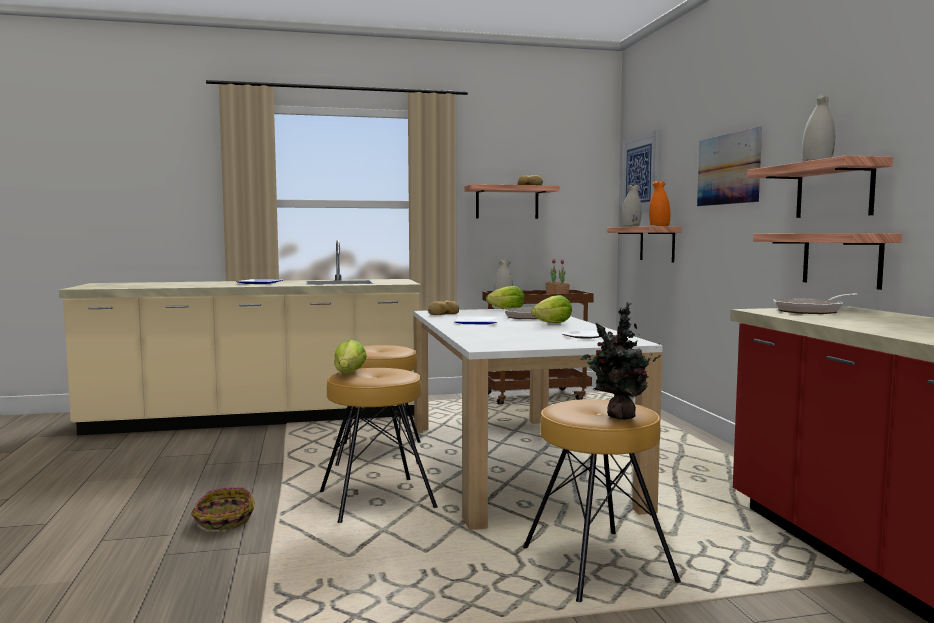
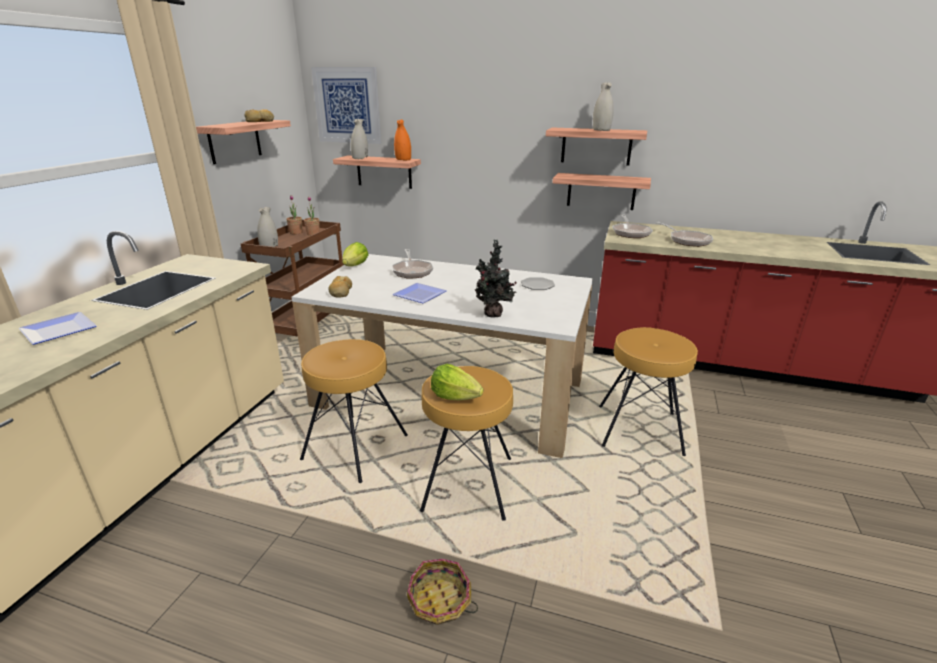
camera: 60 degrees left, 20 degrees up
lettuce [531,295,572,323] -> none
potted plant [580,302,661,420] -> potted plant moved to [474,239,517,318]
picture [697,126,762,206] -> none
none -> frying pan [656,222,713,247]

